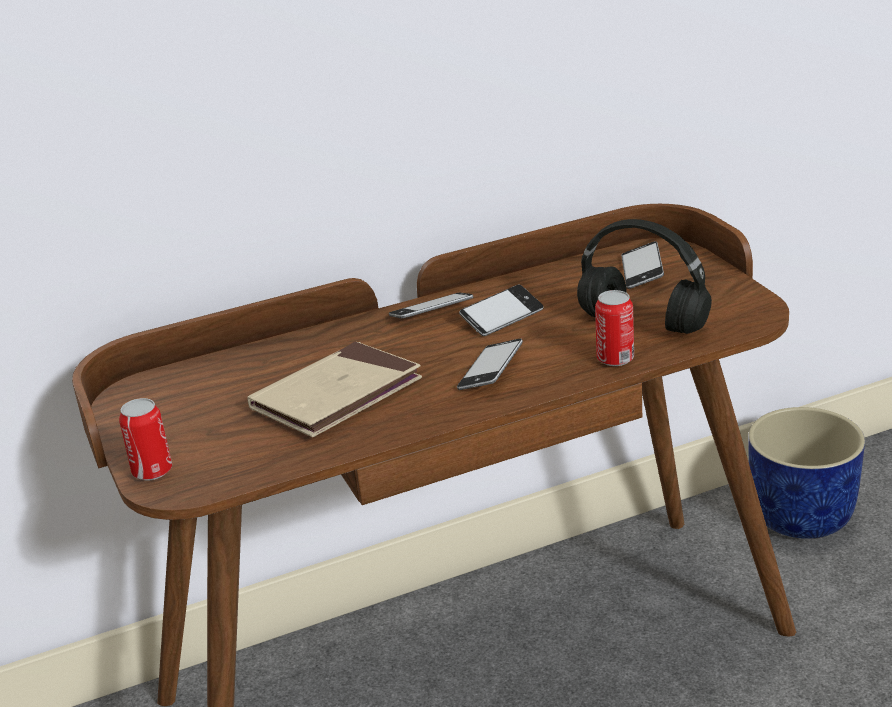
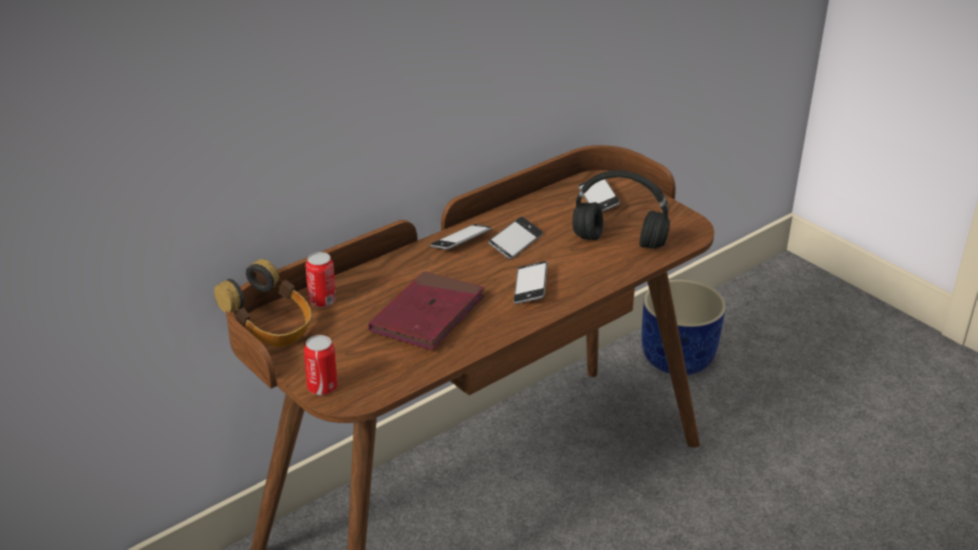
camera: 20 degrees left, 5 degrees up
beige book [247,342,422,437] -> red book [368,271,484,350]
can [595,290,634,366] -> can moved to [306,252,336,307]
none -> headphones [214,259,312,347]

